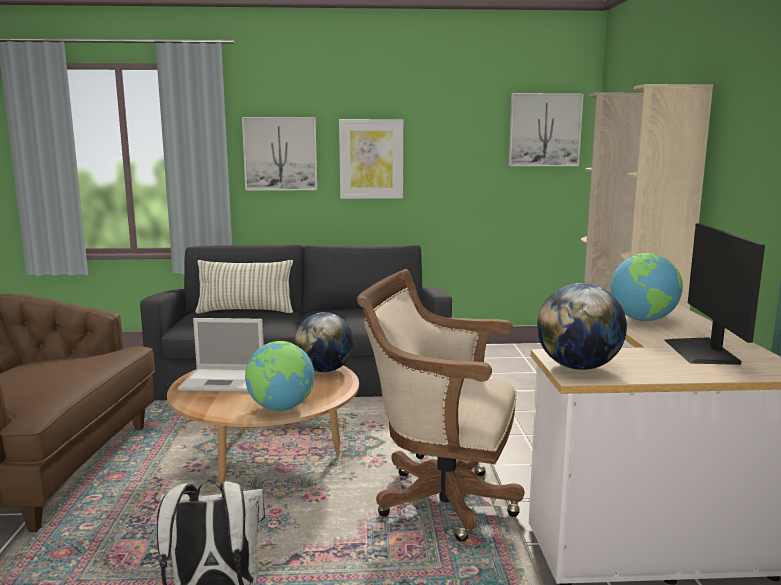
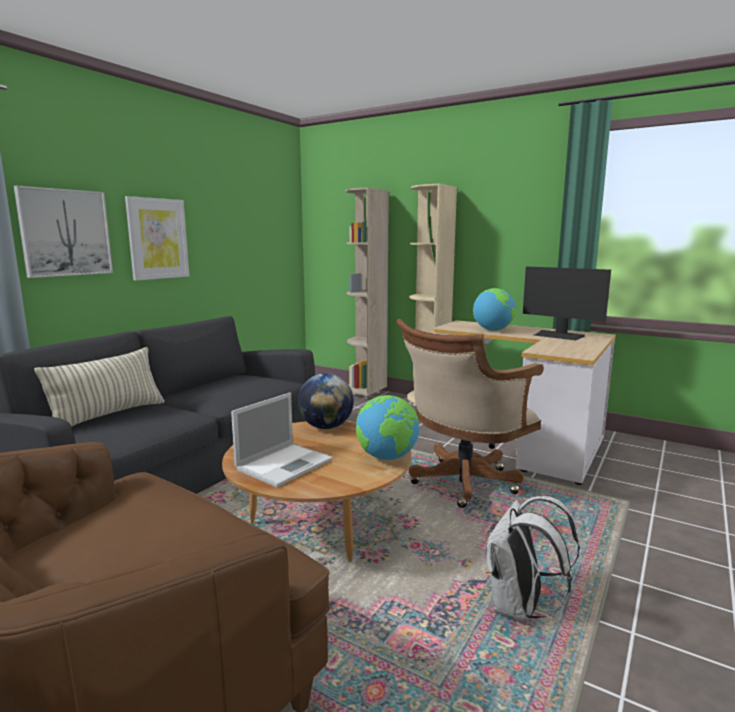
camera: 55 degrees left, 0 degrees up
picture [509,93,584,166] -> none
globe [537,283,627,370] -> none

